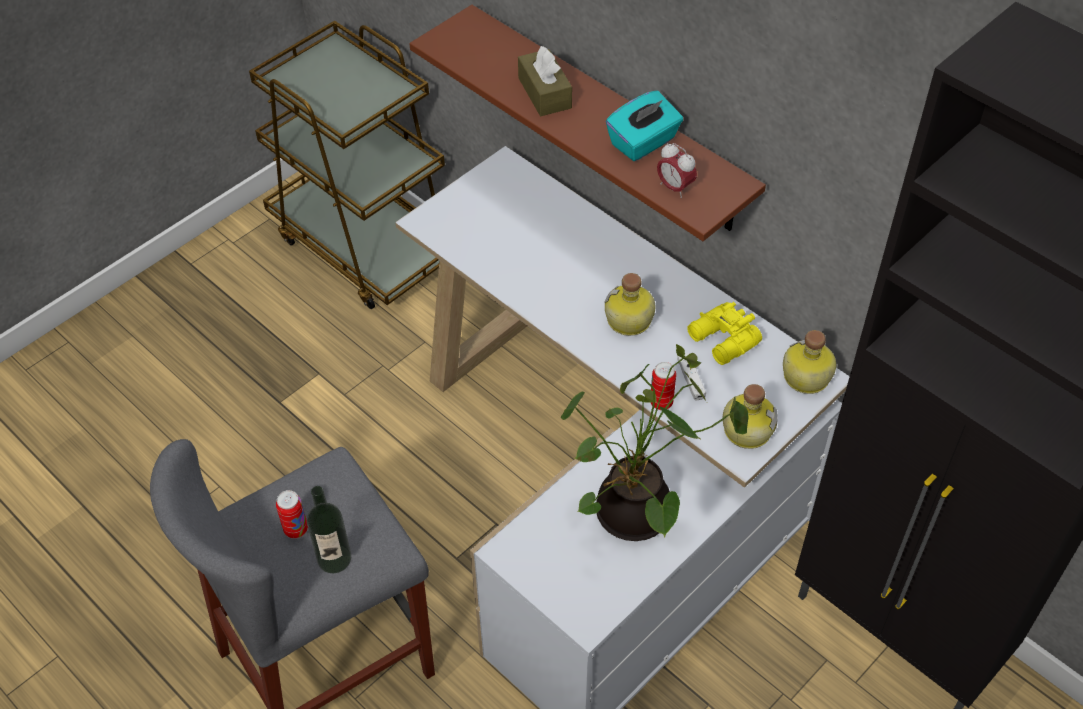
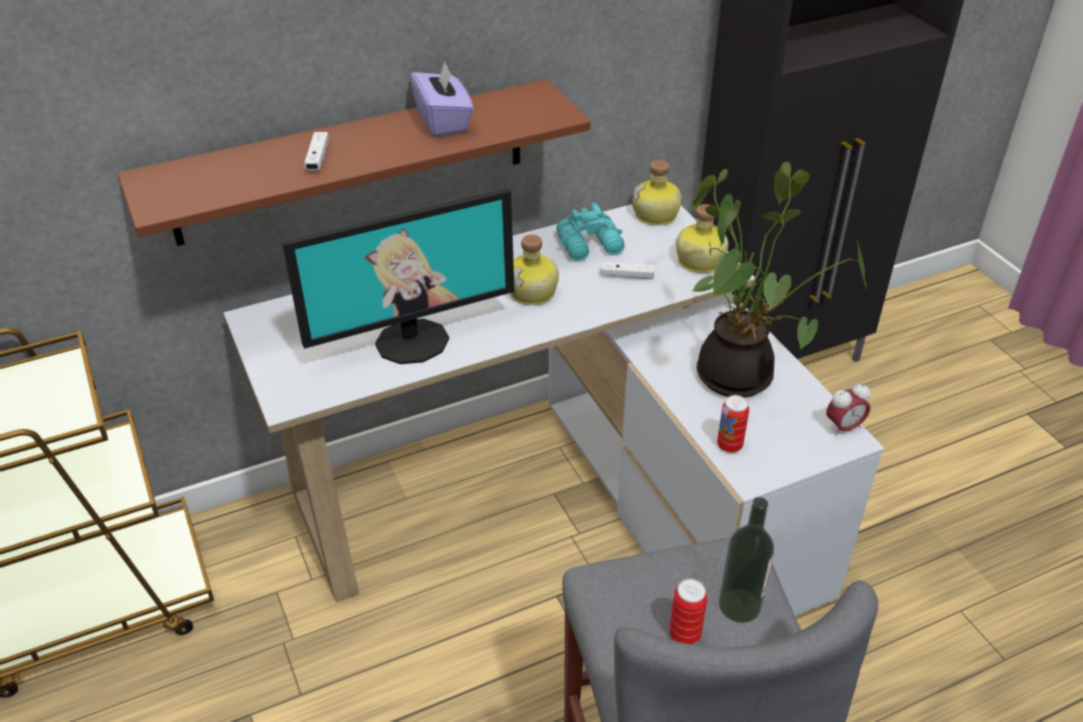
camera: 70 degrees left, 10 degrees down
brown tissue box [518,46,572,116] -> white game controller [304,132,329,170]
turquoise tissue box [606,91,683,161] -> purple tissue box [410,61,474,137]
can [651,362,676,410] -> can moved to [717,395,749,453]
alarm clock [657,143,697,198] -> alarm clock moved to [826,382,871,436]
yellow binoculars [687,302,762,365] -> turquoise binoculars [556,203,625,261]
none -> monitor [282,187,515,364]

